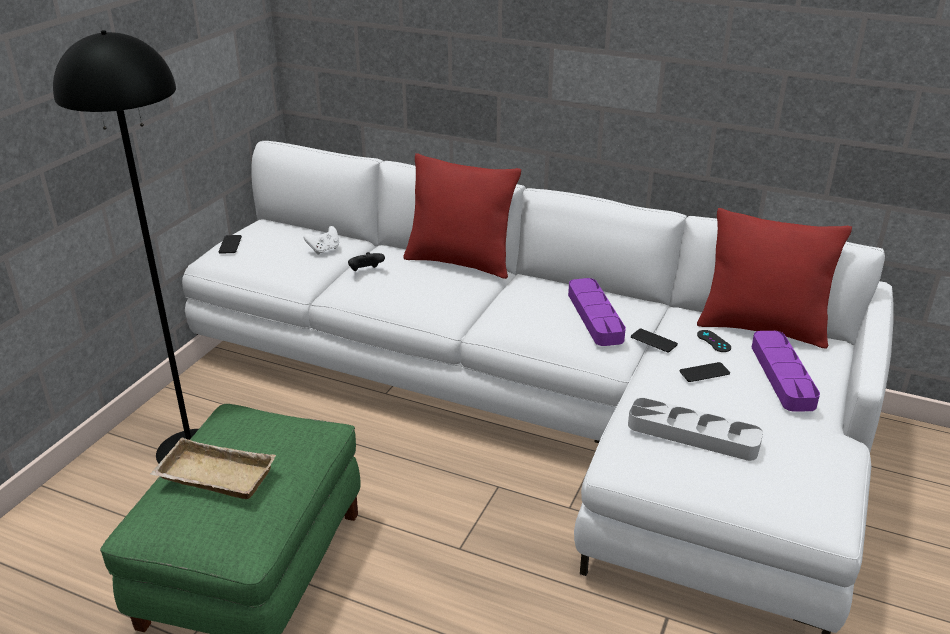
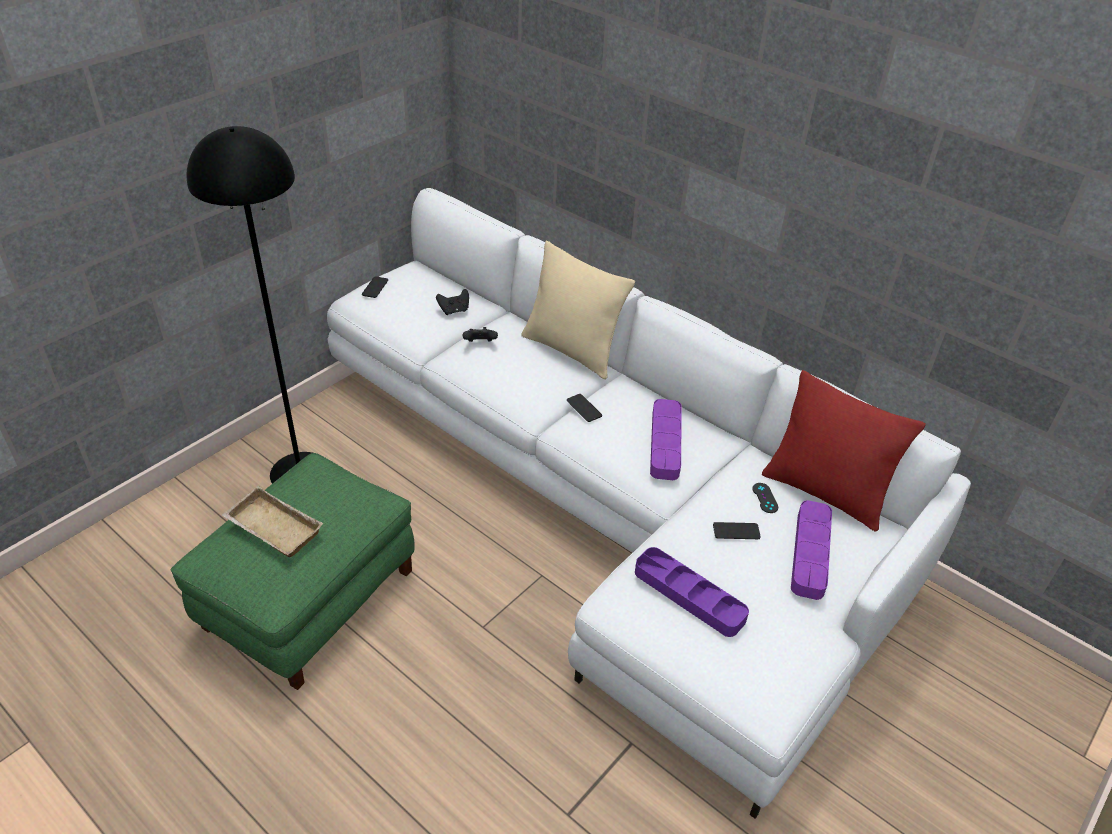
camera: 15 degrees right, 10 degrees up
white game controller [303,226,339,255] -> black game controller [436,289,469,315]
red pillow [403,153,521,279] -> beige pillow [522,241,635,379]
grey tray [628,398,763,461] -> purple tray [635,547,749,637]
phone [631,328,678,353] -> phone moved to [567,394,602,422]

